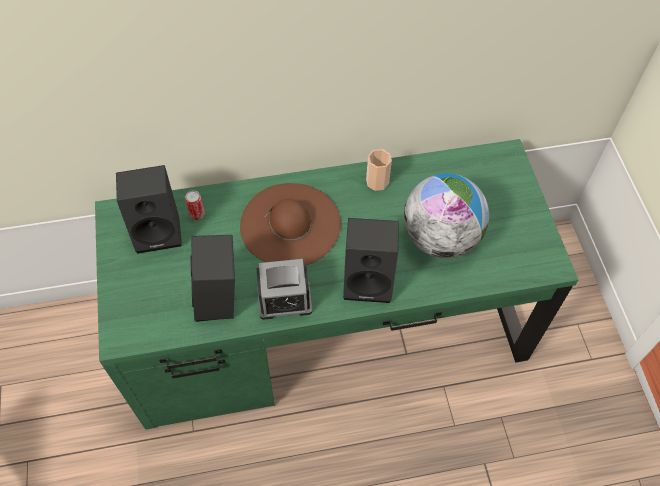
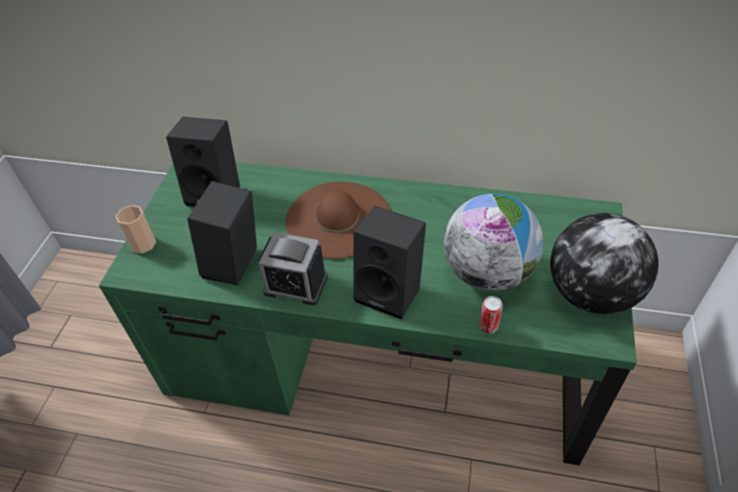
camera: 25 degrees right, 10 degrees down
can [185,190,205,220] -> can moved to [479,296,503,333]
cup [366,149,392,191] -> cup moved to [115,205,156,254]
none -> globe [550,213,658,314]

